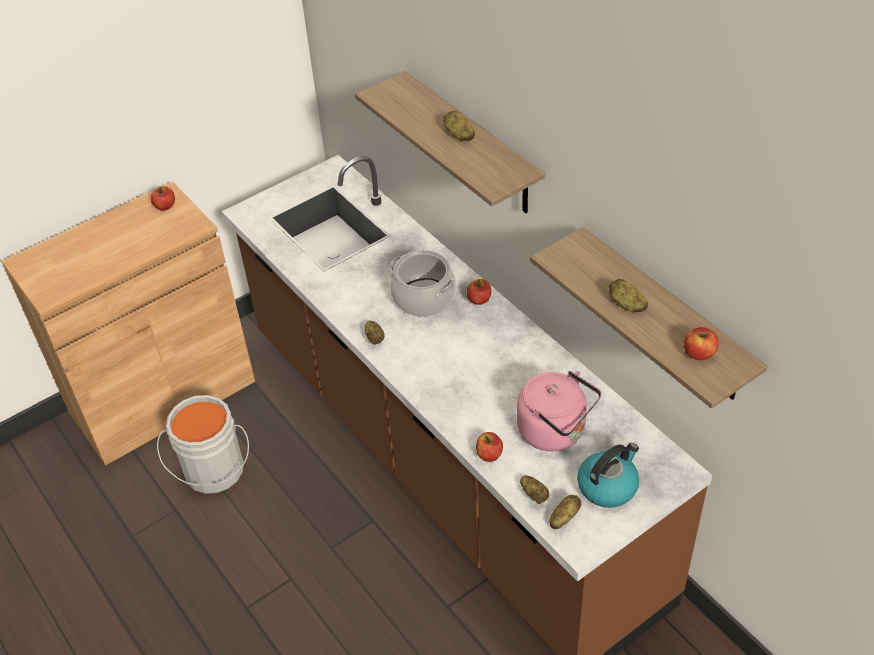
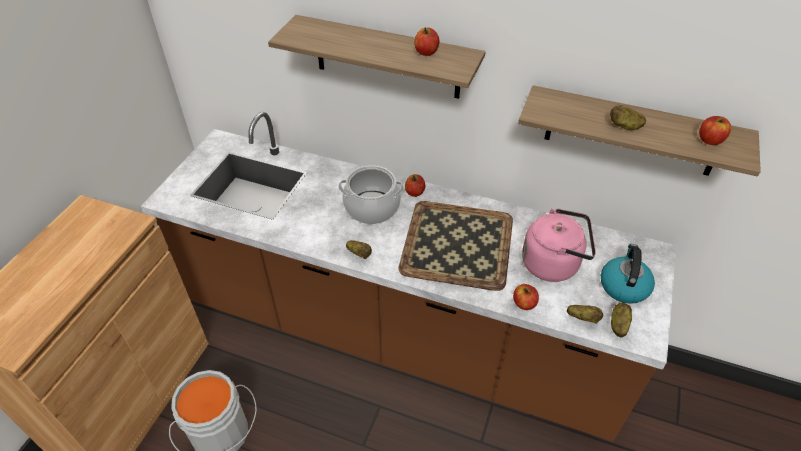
camera: 35 degrees left, 0 degrees up
apple [151,186,175,210] -> apple moved to [414,27,439,56]
potato [444,111,475,141] -> none
none -> tray [398,201,513,291]

